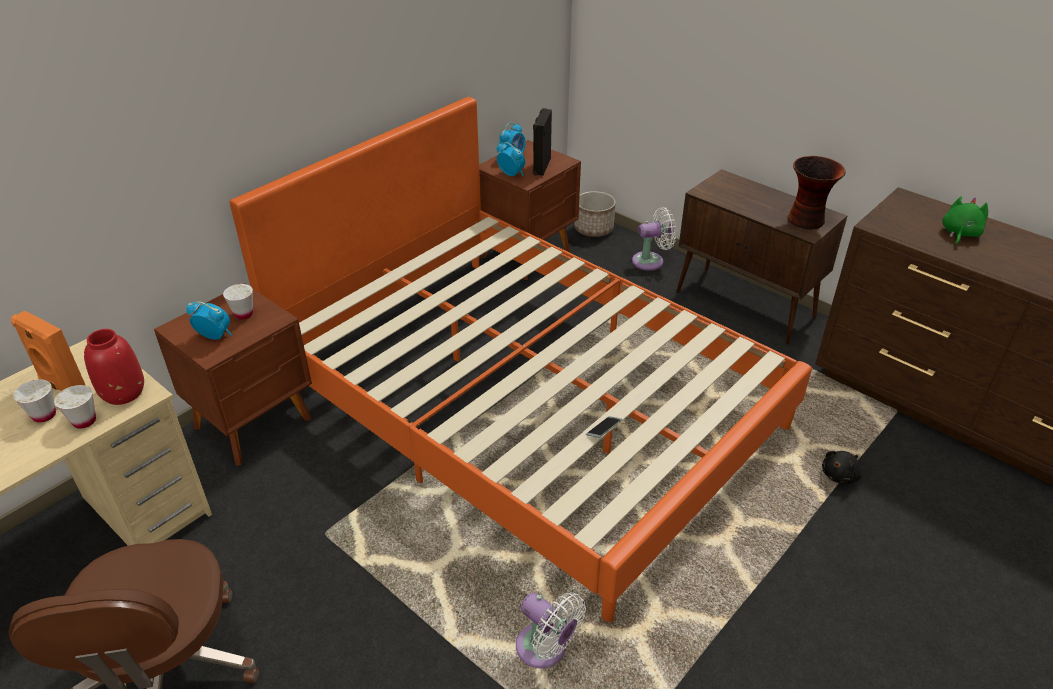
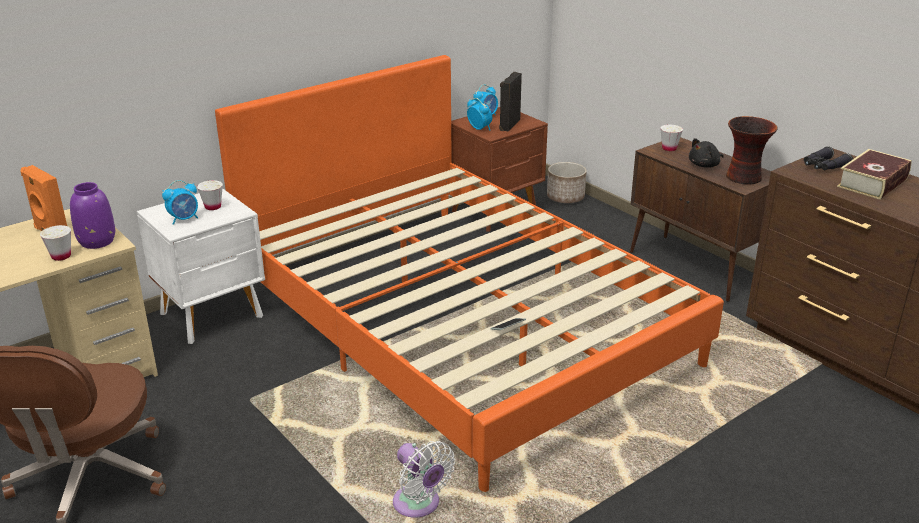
camera: 10 degrees right, 10 degrees down
white cup [13,379,56,423] -> white cup moved to [660,125,683,151]
red vase [84,329,144,405] -> purple vase [70,182,115,249]
brown nightstand [154,283,312,466] -> white nightstand [137,188,265,344]
alarm clock [186,302,232,340] -> alarm clock turned 120 degrees clockwise [162,180,198,225]
white fan [632,207,676,271] -> none
black plush toy [822,451,862,484] -> black plush toy moved to [689,138,724,168]
green plush toy [942,196,988,246] -> book [837,149,912,200]
none -> black binoculars [804,146,853,170]

